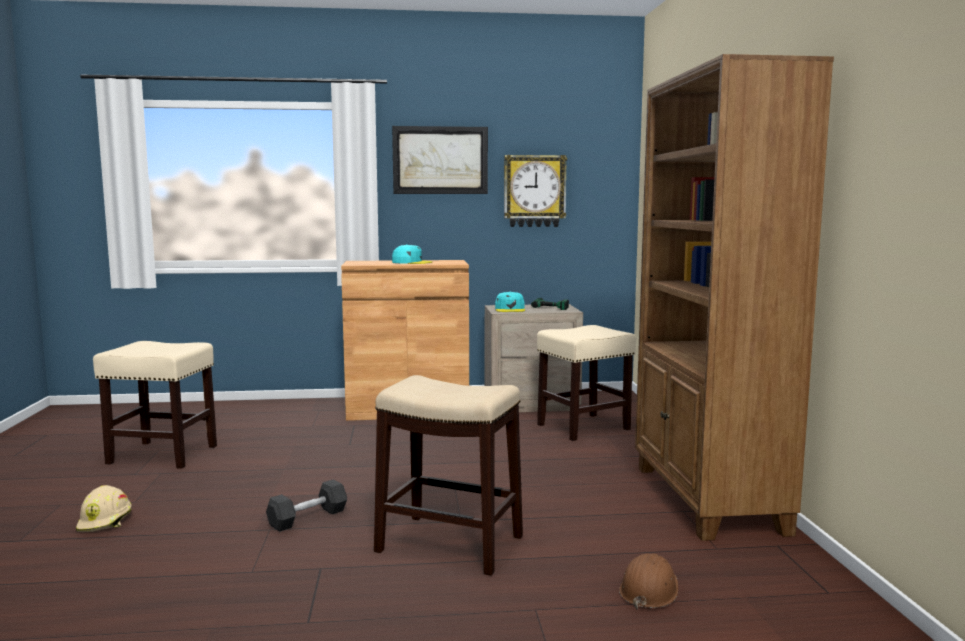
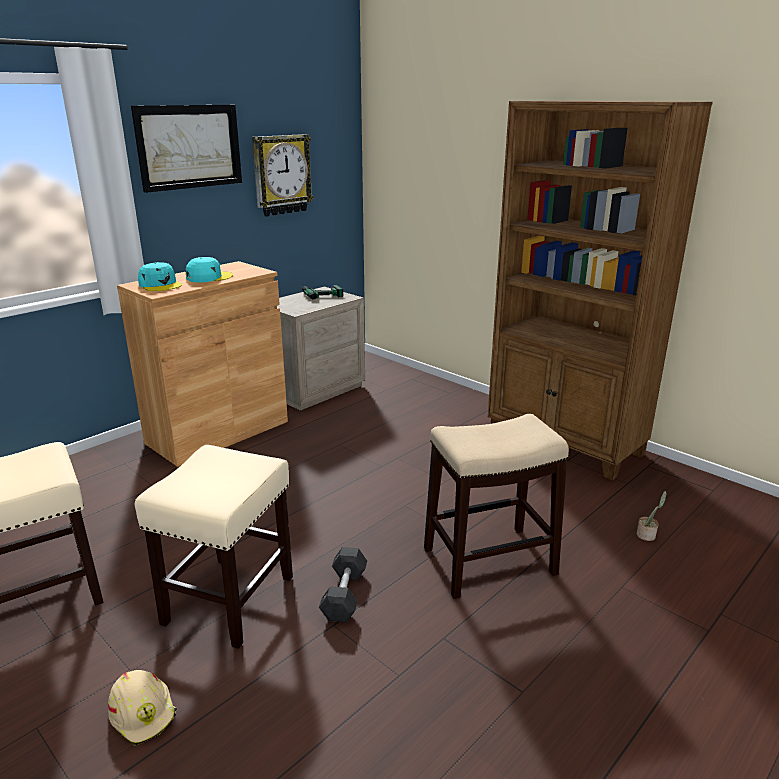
camera: 40 degrees left, 15 degrees up
turquoise cap [495,292,525,312] -> turquoise cap moved to [138,262,182,291]
beige stool [537,325,636,441] -> beige stool moved to [135,445,293,649]
brown hard hat [619,553,678,609] -> potted plant [636,491,666,541]

